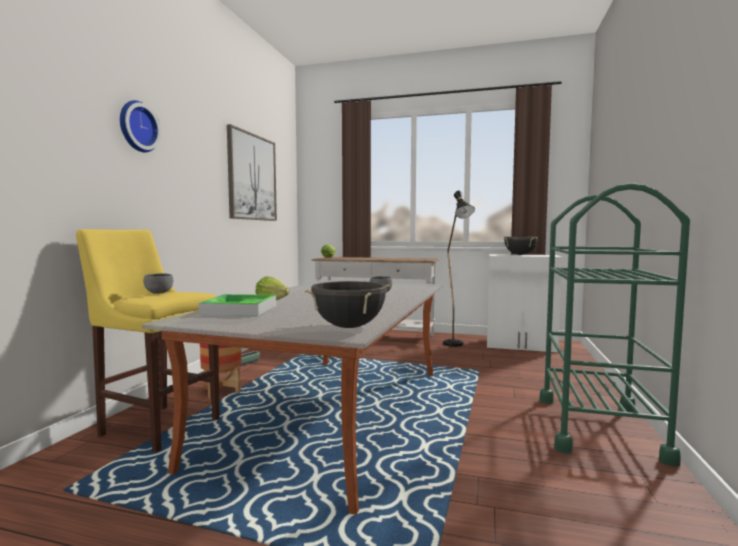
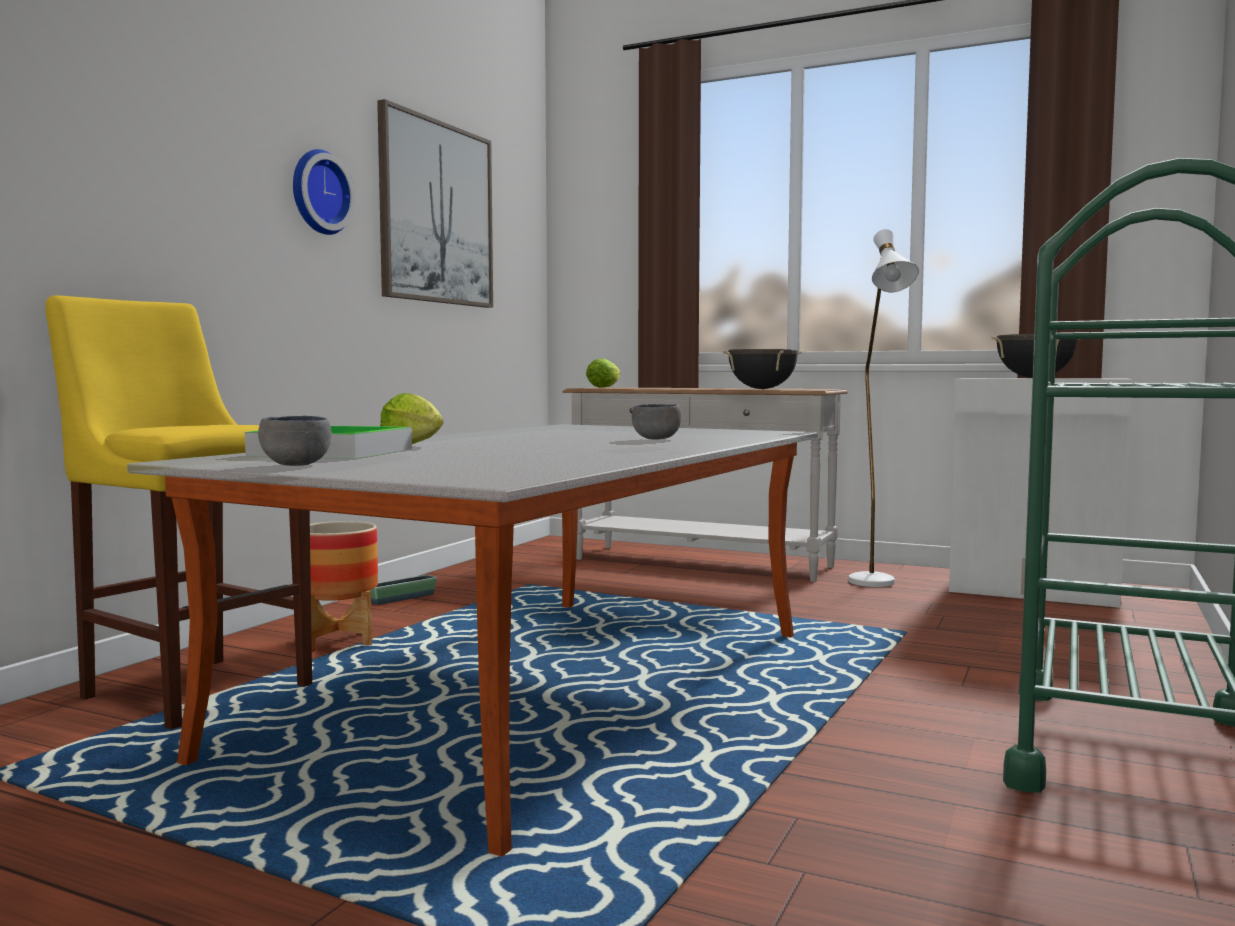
camera: 10 degrees right, 0 degrees up
wall clock [120,100,161,152] -> wall clock moved to [293,149,355,235]
grey bowl [143,273,173,293] -> grey bowl moved to [258,416,332,466]
black cooking pot [304,281,390,328] -> black cooking pot moved to [723,349,802,389]
black floor lamp [443,191,475,347] -> white floor lamp [849,229,919,587]

